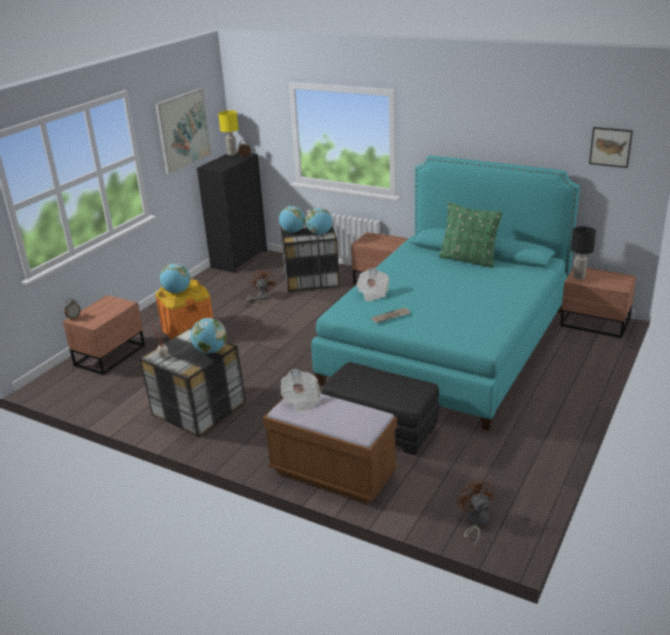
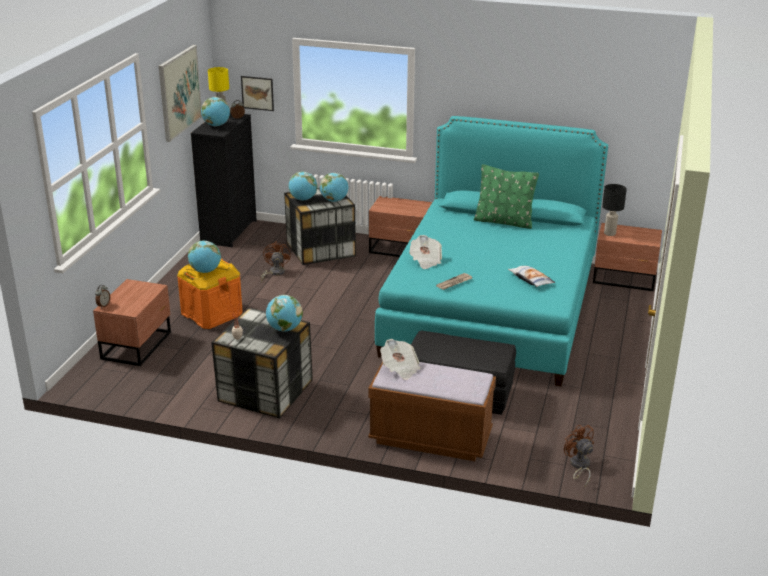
camera: 15 degrees left, 0 degrees up
picture [589,127,633,168] -> picture moved to [241,76,274,111]
none -> globe [201,97,230,126]
none -> pillow [508,266,555,287]

